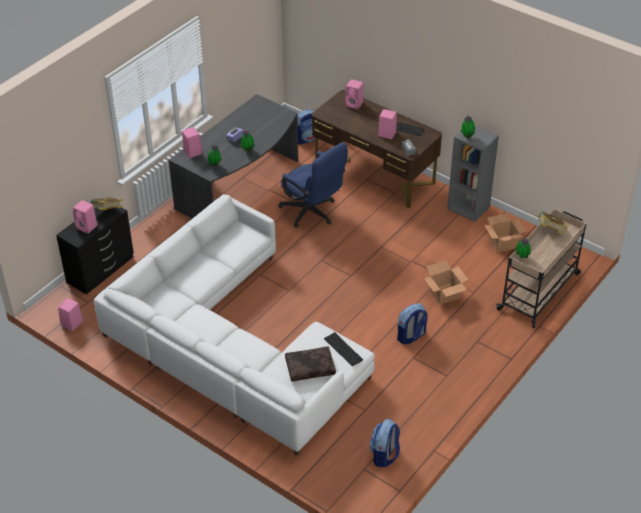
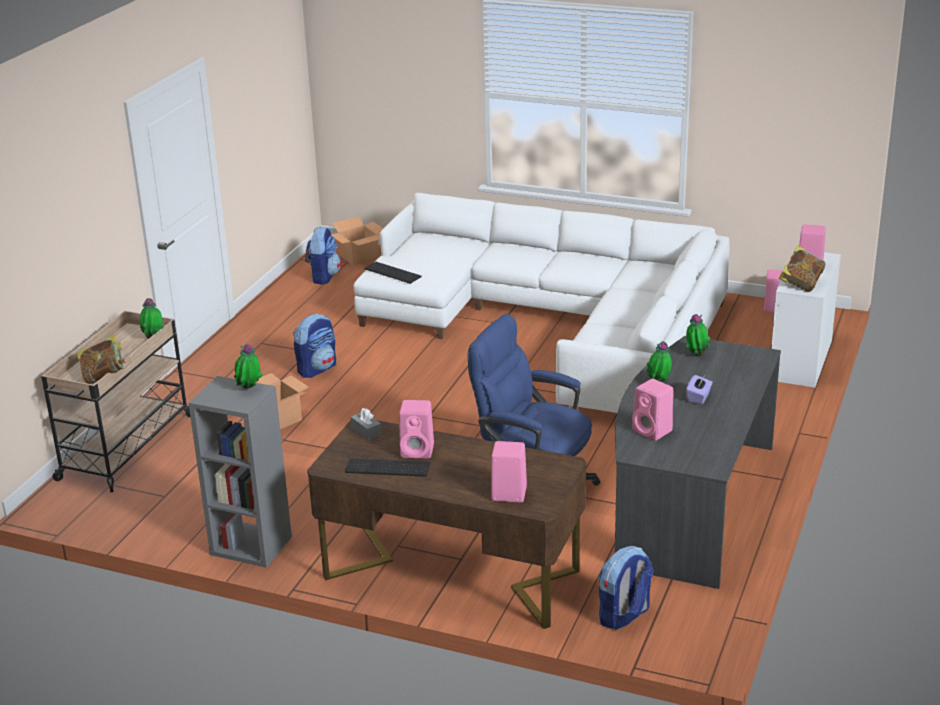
camera: 165 degrees right, 15 degrees down
black dresser [56,208,134,295] -> white dresser [771,252,841,388]
pink speaker [182,127,202,158] -> pink speaker moved to [632,379,673,441]
brown pillow [285,346,336,382] -> none
cardboard box [484,213,527,253] -> cardboard box moved to [331,216,384,266]

